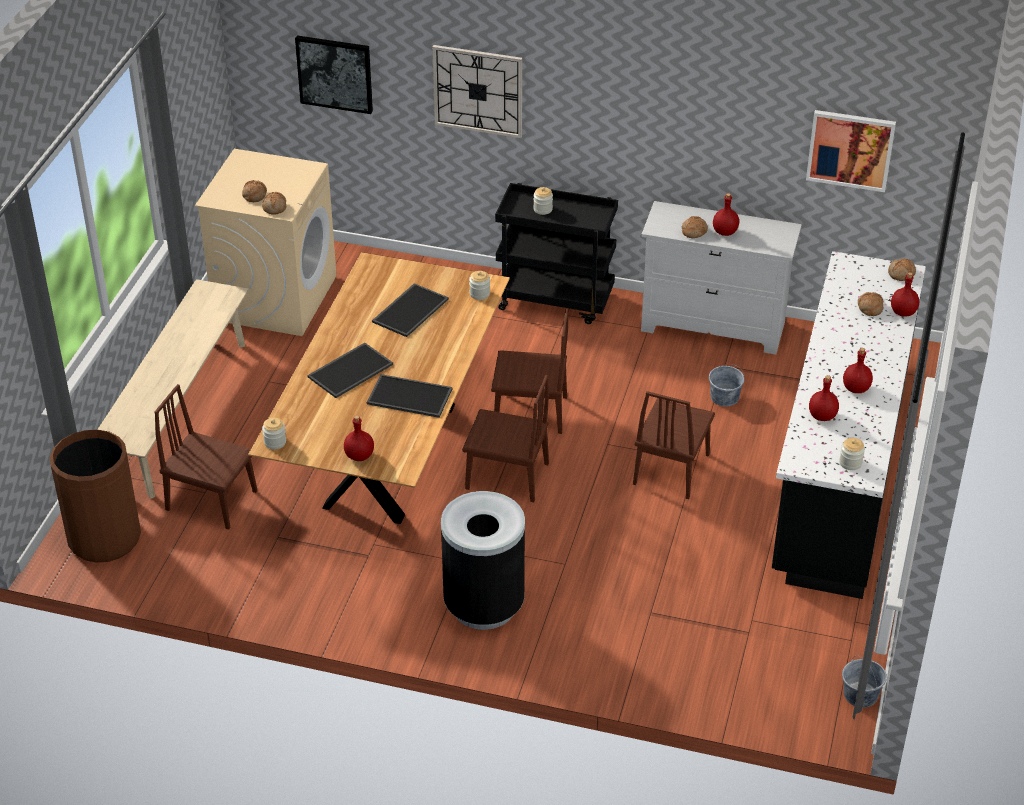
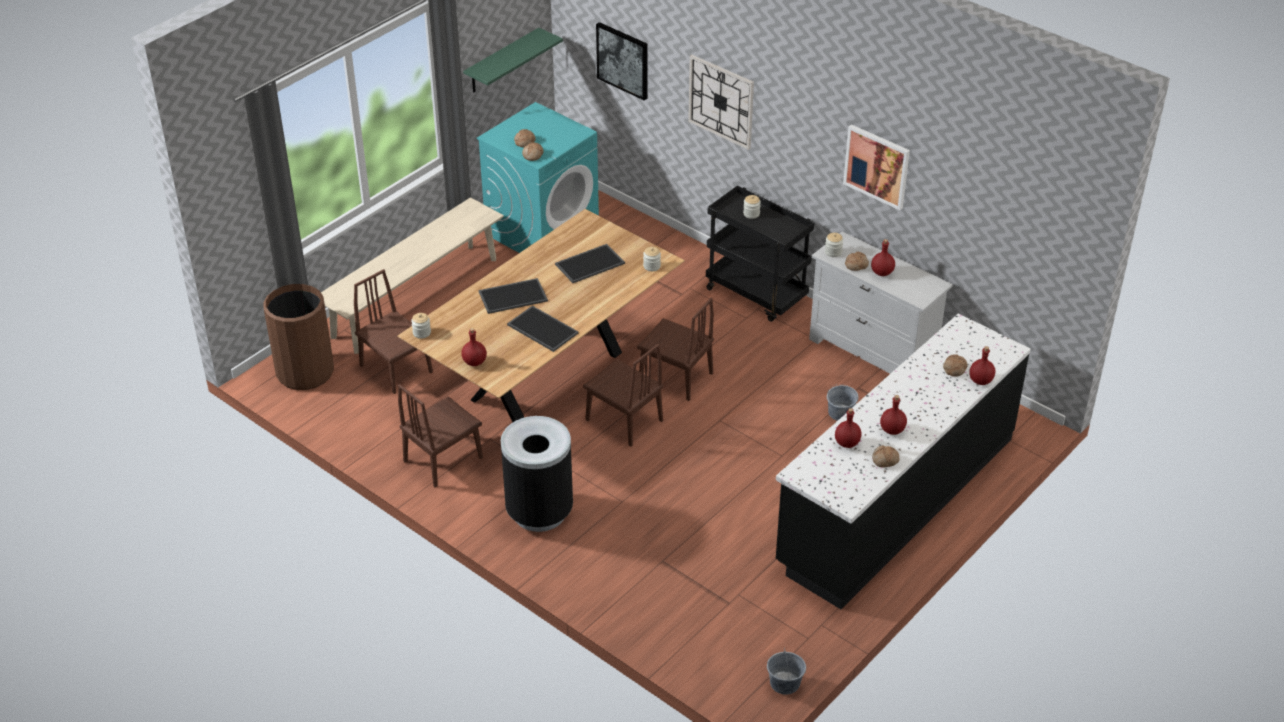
camera: 25 degrees right, 0 degrees up
beige washing machine [195,149,337,336] -> turquoise washing machine [477,102,599,253]
brown chair [633,391,715,499] -> brown chair moved to [398,384,483,487]
picture [806,110,896,192] -> picture moved to [843,124,910,210]
jar [839,438,865,470] -> jar moved to [825,233,843,257]
bread [888,259,916,281] -> bread moved to [872,445,899,468]
none -> green shelf [463,28,563,92]

